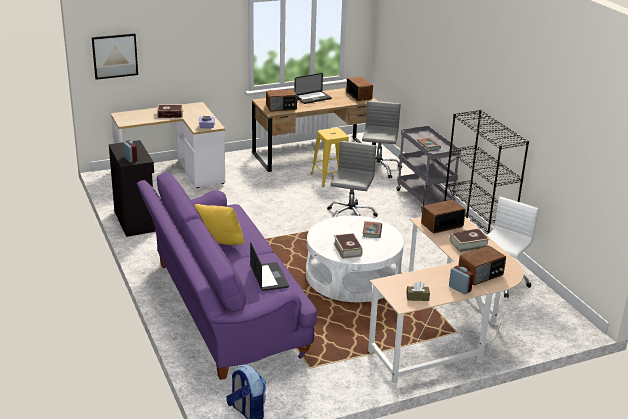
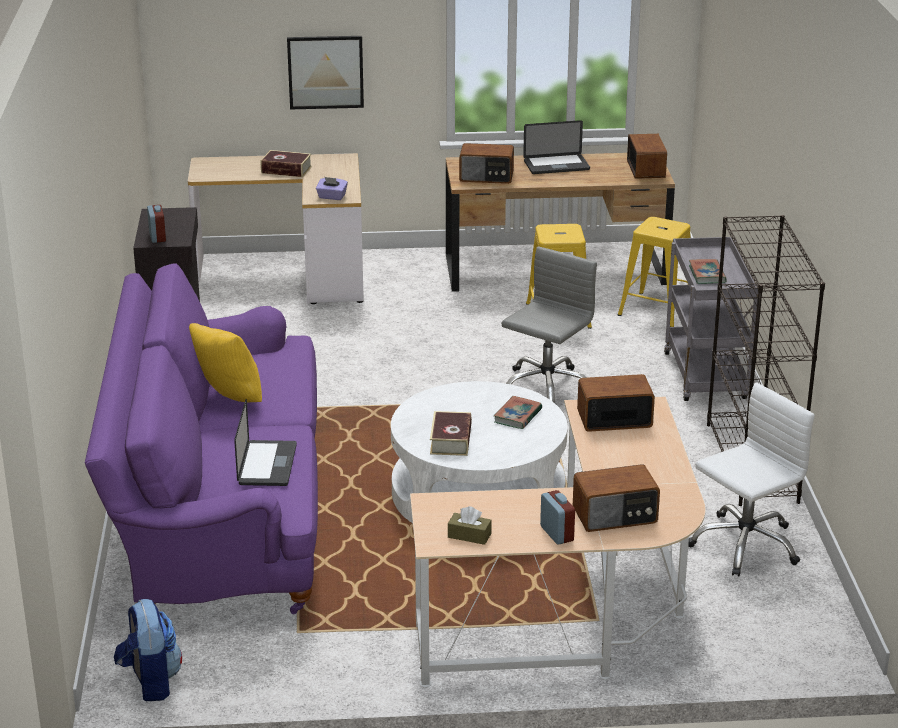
camera: 20 degrees right, 0 degrees up
picture [92,33,138,80] -> picture moved to [287,36,364,110]
grey office chair [362,101,402,179] -> yellow stool [618,217,691,327]
book [450,229,489,252] -> none

